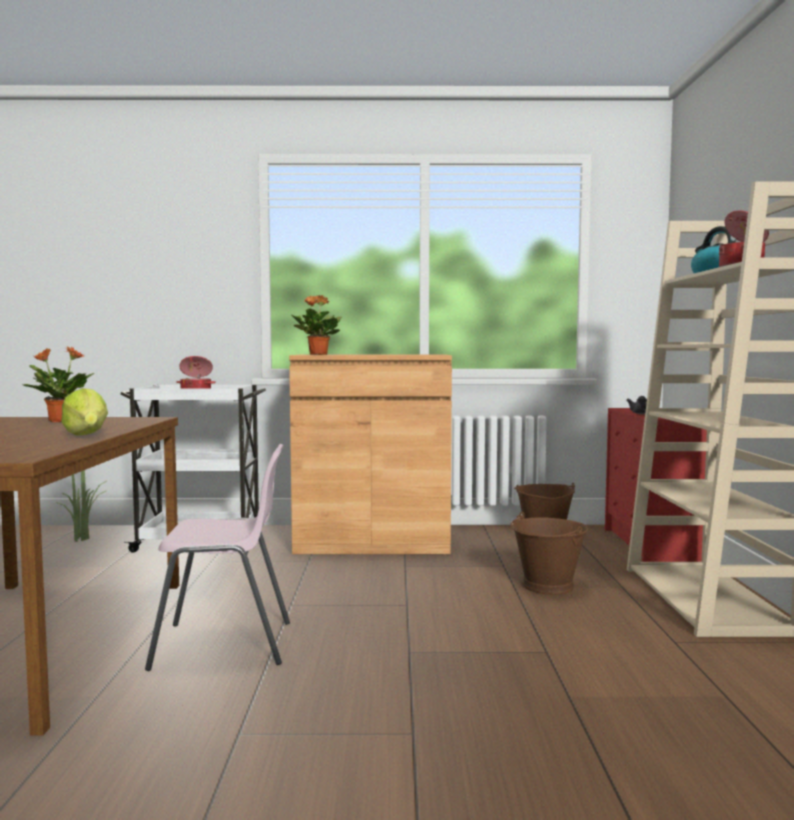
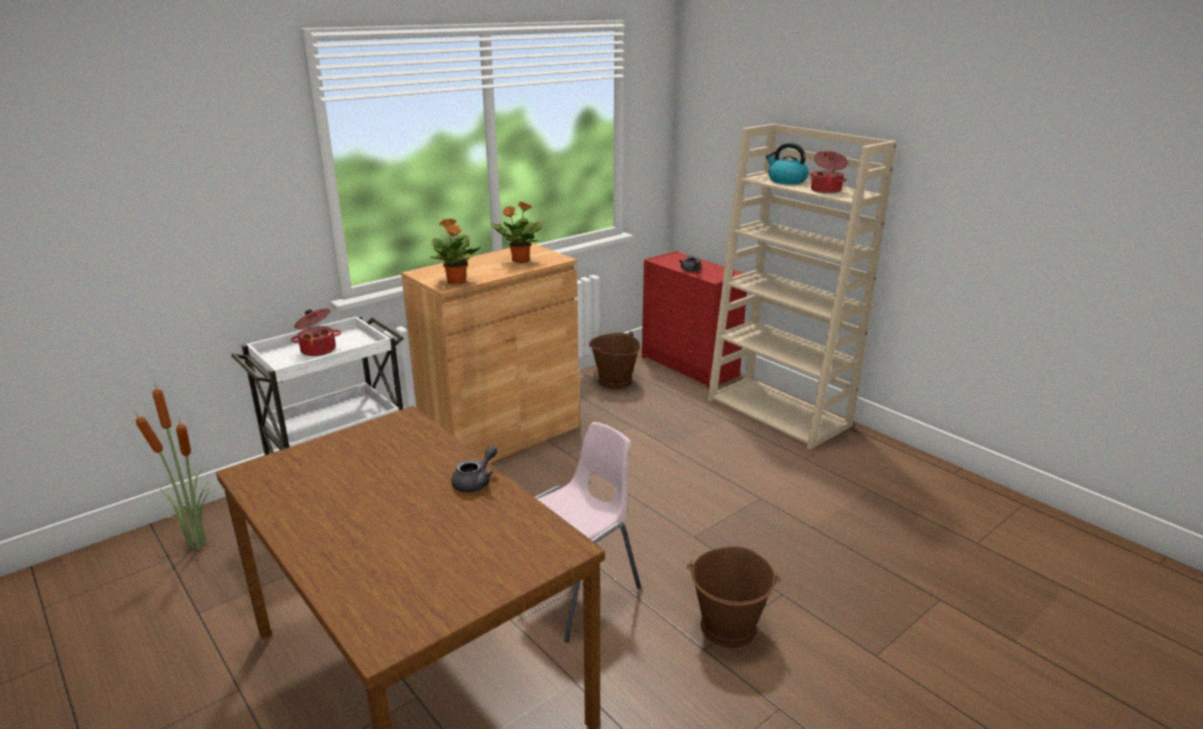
camera: 40 degrees left, 20 degrees up
potted plant [23,346,94,422] -> potted plant moved to [491,202,545,263]
lettuce [61,388,108,436] -> grey teapot [451,446,497,493]
brown bucket [510,512,588,595] -> brown bucket moved to [687,546,781,648]

